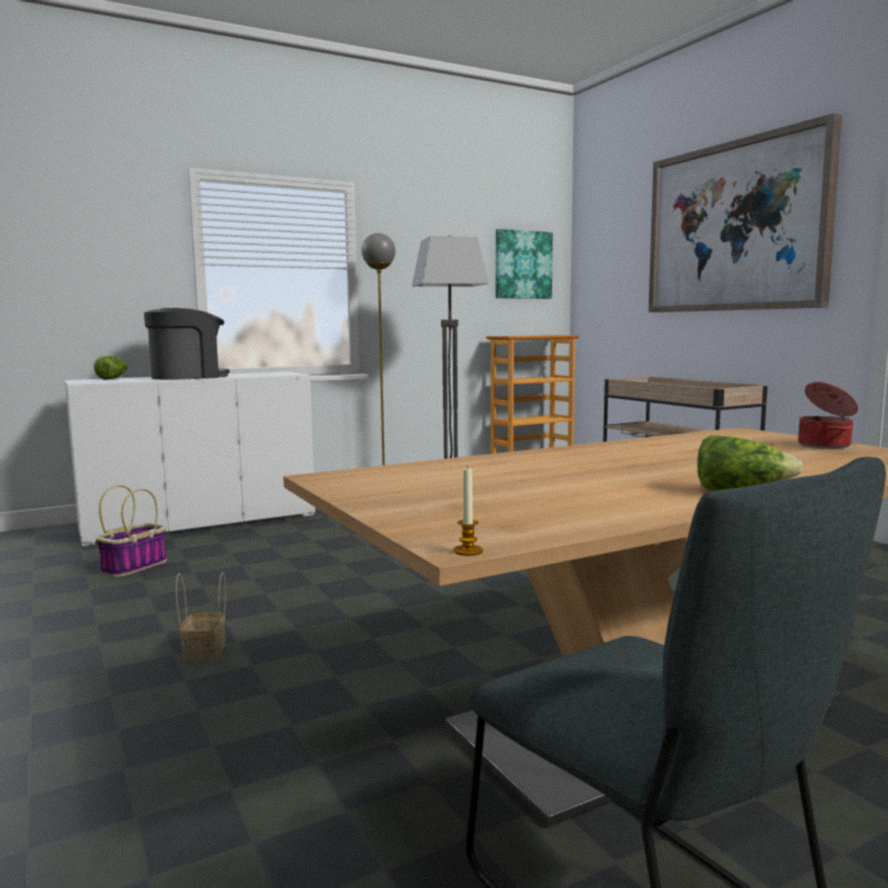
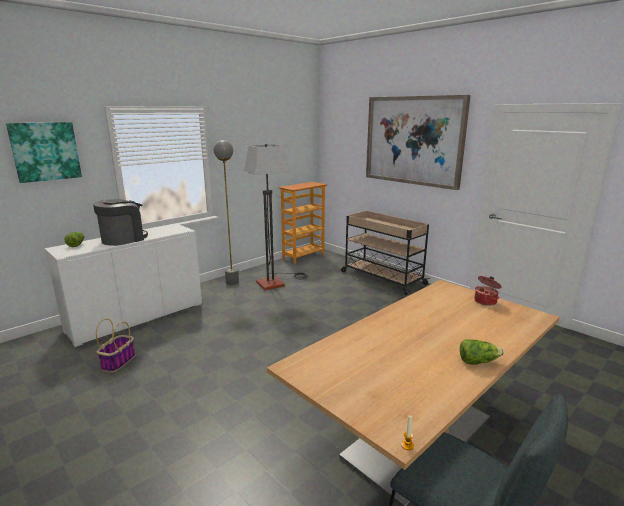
camera: 15 degrees left, 10 degrees up
basket [176,572,226,663] -> none
picture [496,229,553,299] -> picture moved to [6,122,82,183]

